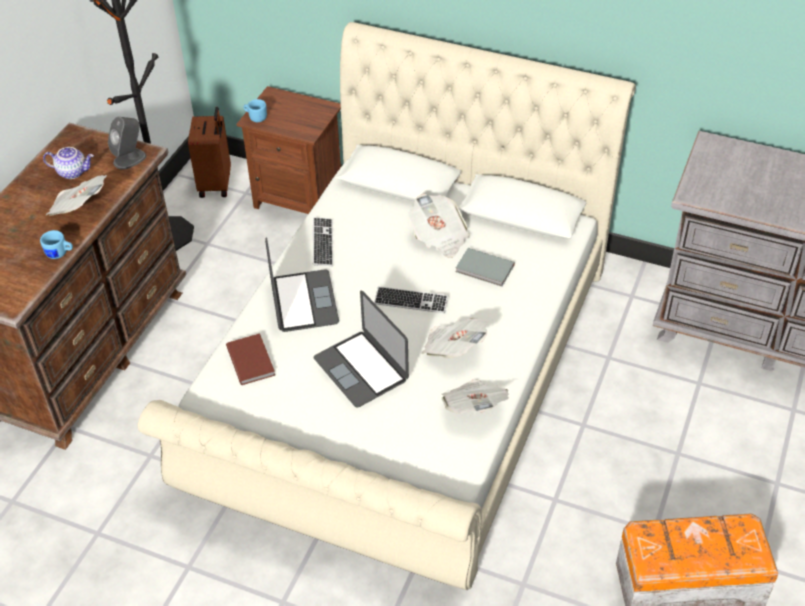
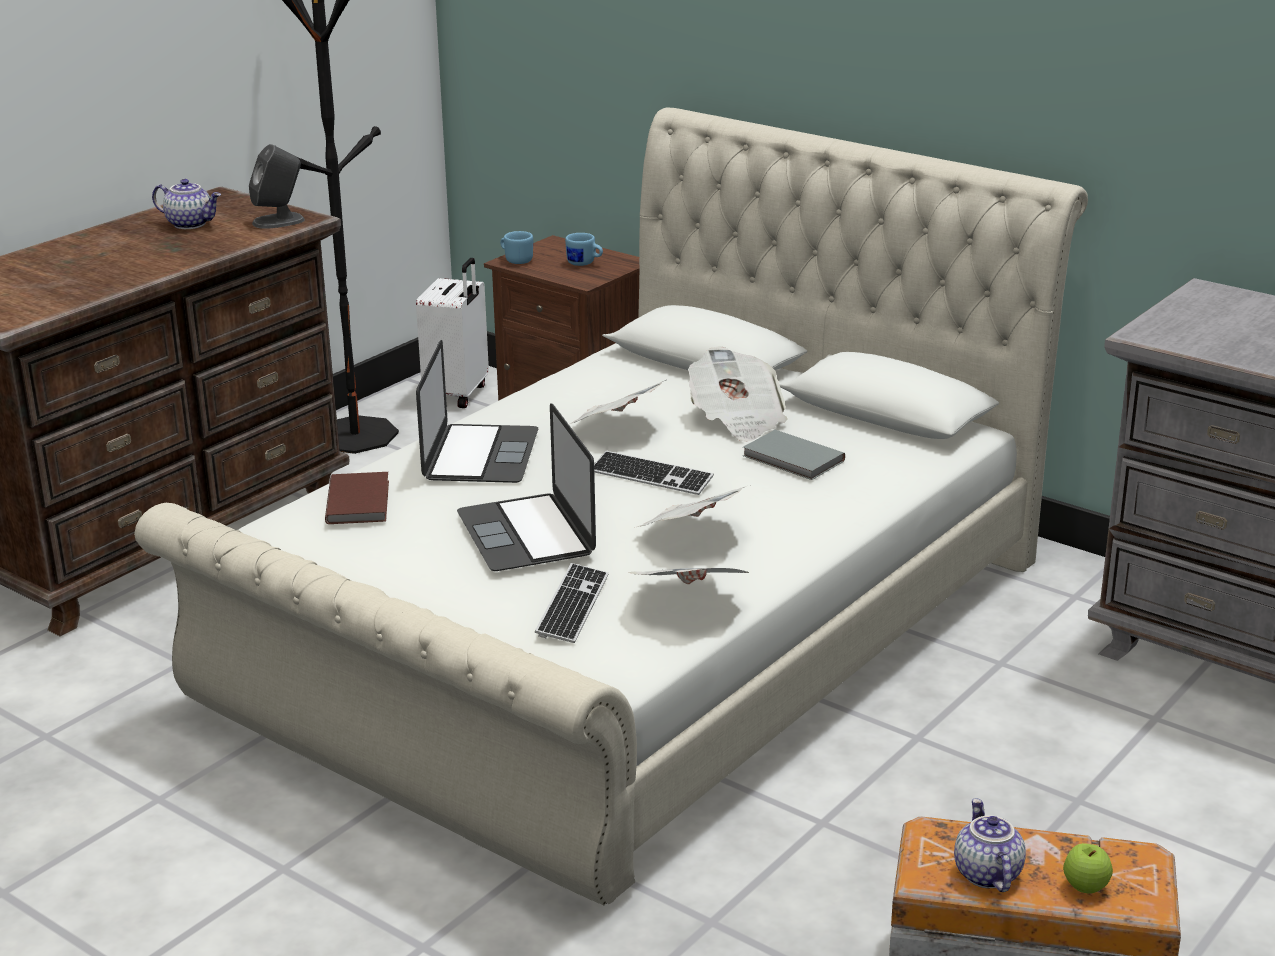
camera: 15 degrees right, 20 degrees down
blue mug [40,230,73,259] -> blue mug moved to [565,233,603,266]
newspaper [46,175,107,216] -> newspaper moved to [570,380,666,424]
brown suitcase [188,107,231,198] -> white suitcase [416,258,489,408]
keyboard [313,217,333,266] -> keyboard moved to [535,563,609,643]
none -> teapot [954,798,1026,892]
none -> apple [1063,843,1113,894]

